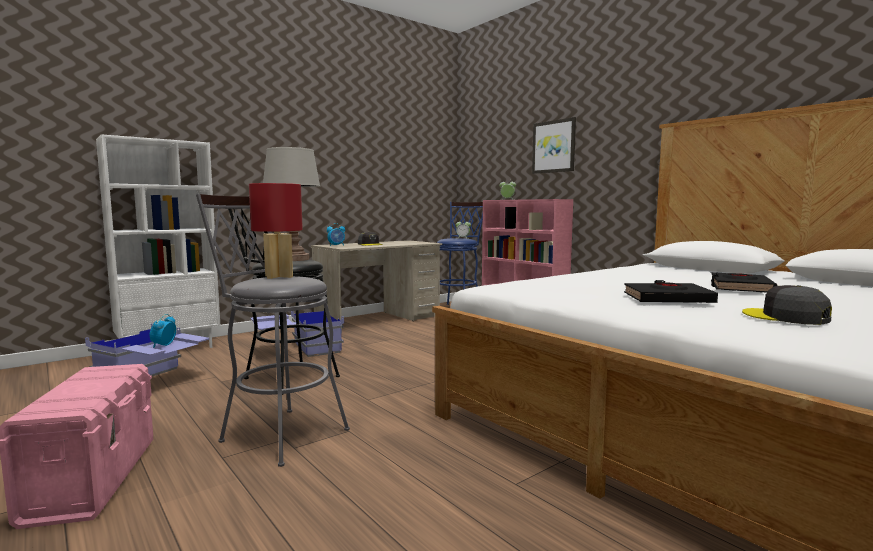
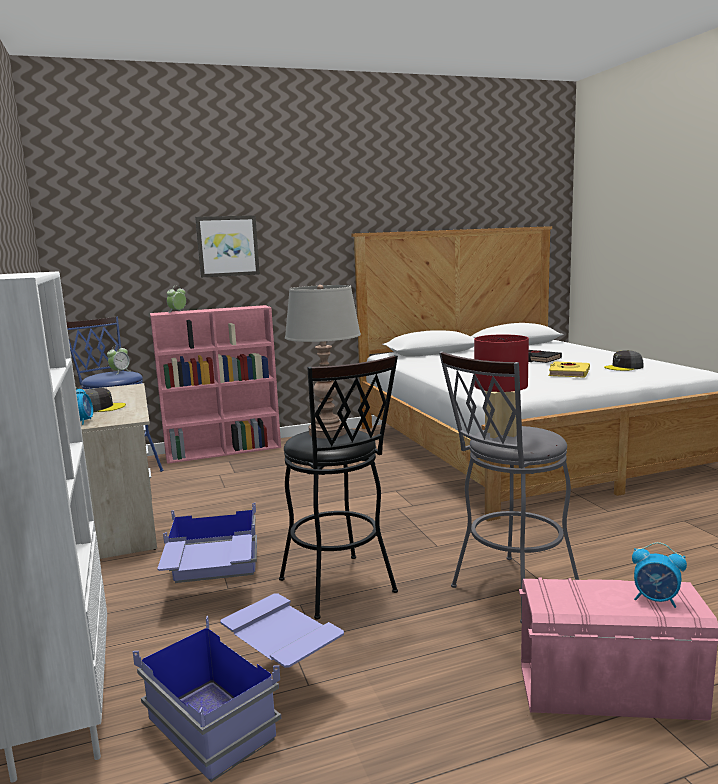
camera: 70 degrees left, 5 degrees up
alarm clock [150,314,176,348] -> alarm clock moved to [632,542,687,608]
black book [624,280,718,303] -> yellow book [548,361,590,378]

